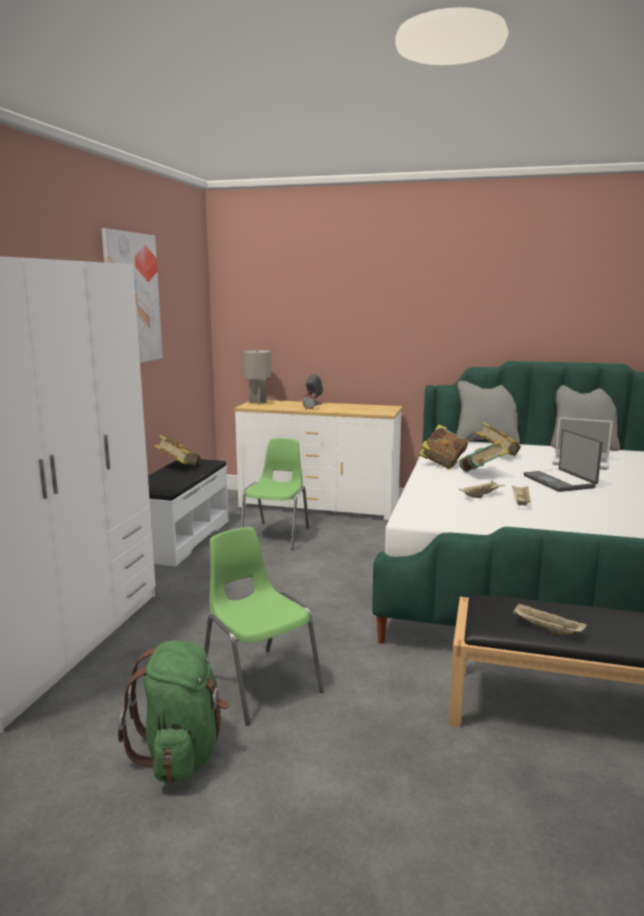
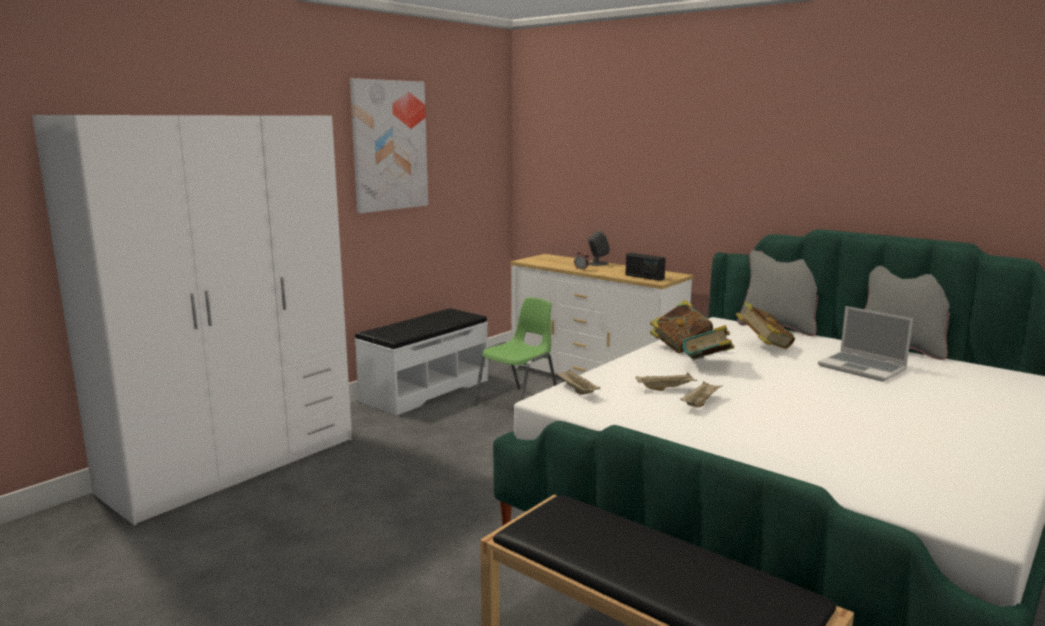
camera: 25 degrees right, 0 degrees up
green backpack [118,640,229,783] -> none
book [154,435,200,466] -> none
green chair [204,527,324,725] -> none
grey table lamp [243,350,271,404] -> none
beige tray [513,603,587,635] -> beige tray moved to [556,370,600,395]
laptop [523,429,603,492] -> none
none -> radio [625,253,666,281]

